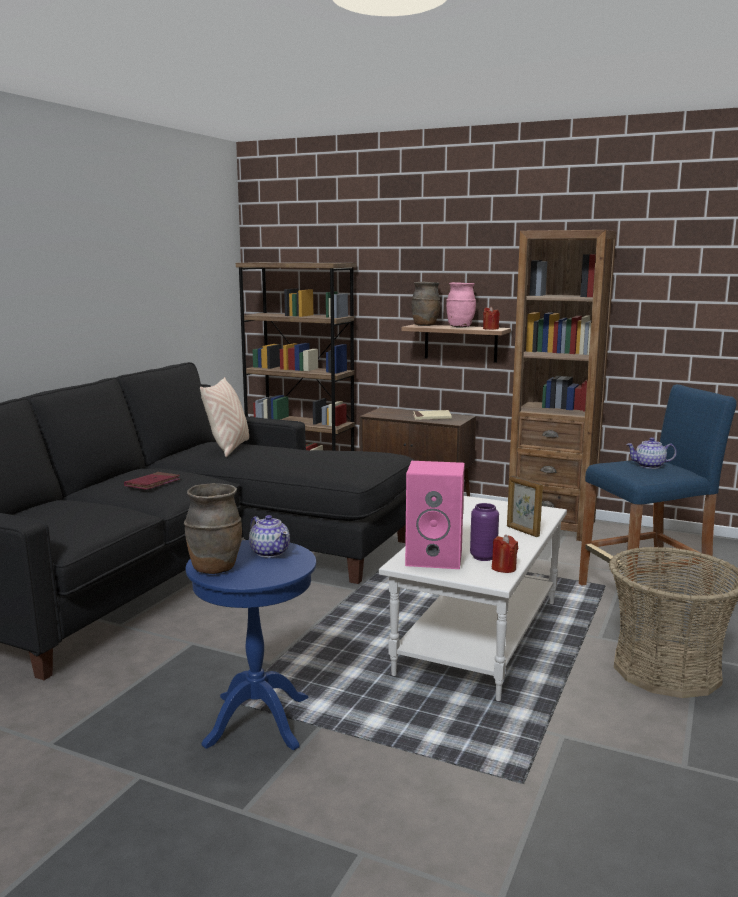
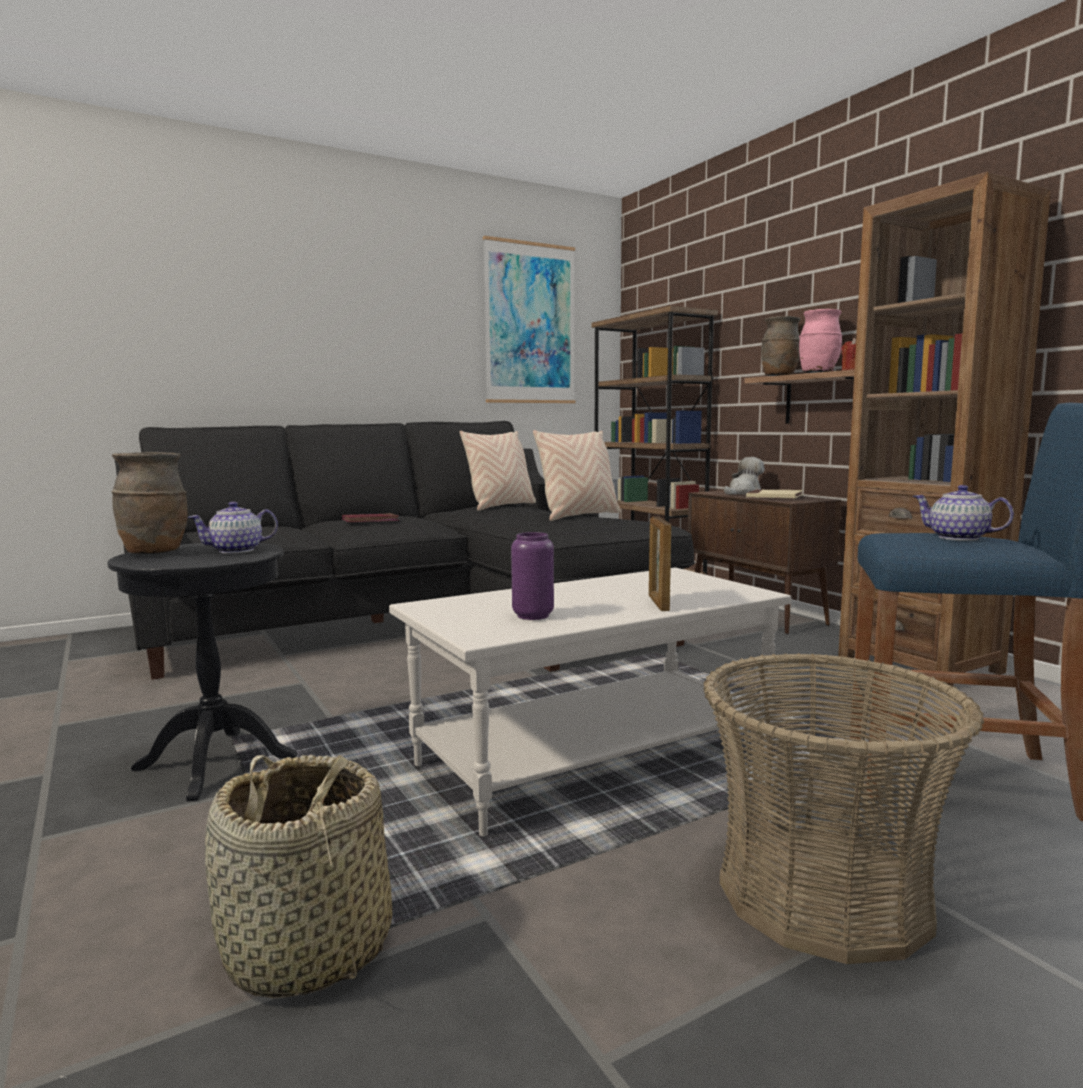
camera: 35 degrees right, 5 degrees down
blue side table [186,540,316,750] -> black side table [107,543,297,801]
teapot [249,515,290,558] -> teapot turned 60 degrees clockwise [188,502,278,554]
pink speaker [405,461,465,569] -> none
red candle [492,535,518,573] -> none
none -> basket [205,755,392,998]
none -> picture [483,236,575,403]
none -> beige pillow [533,430,621,521]
none -> plush toy [724,457,765,495]

